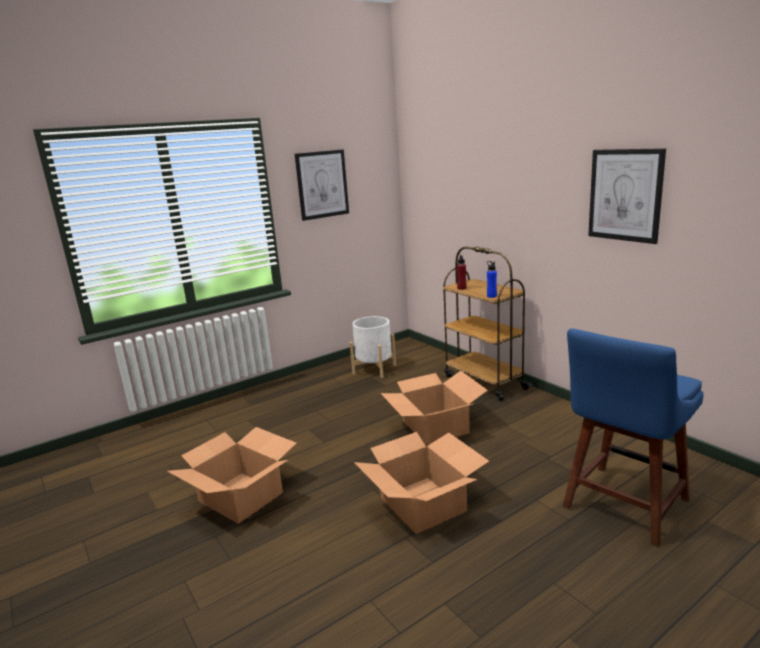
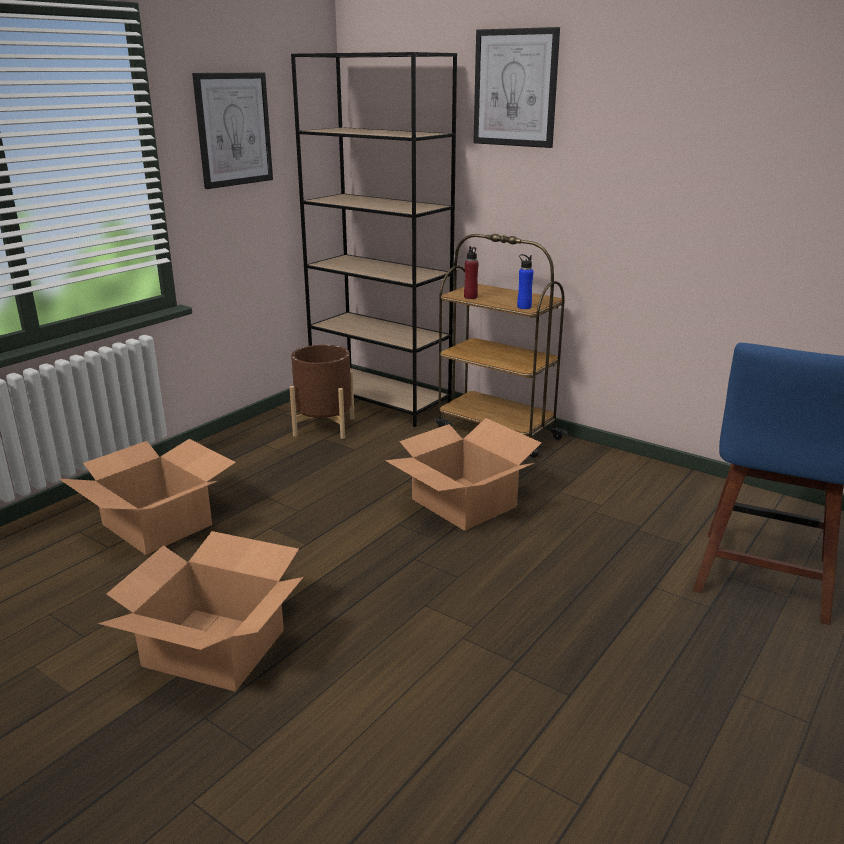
camera: 20 degrees left, 5 degrees up
white planter [350,316,396,378] -> brown planter [290,345,355,439]
cardboard box [354,432,489,534] -> cardboard box moved to [60,439,236,555]
picture [588,148,666,244] -> picture moved to [473,27,560,148]
none -> beige bookcase [291,52,457,427]

